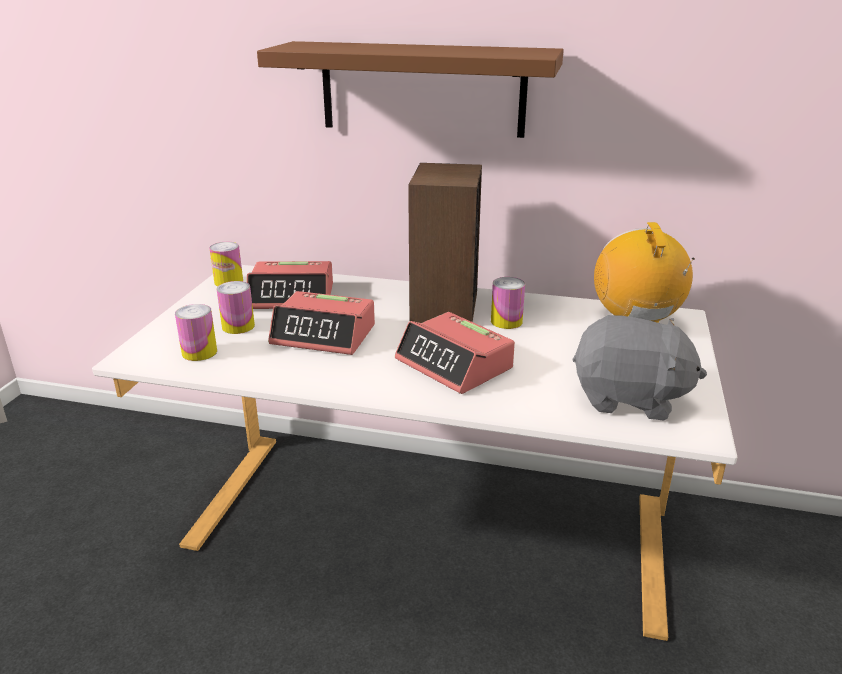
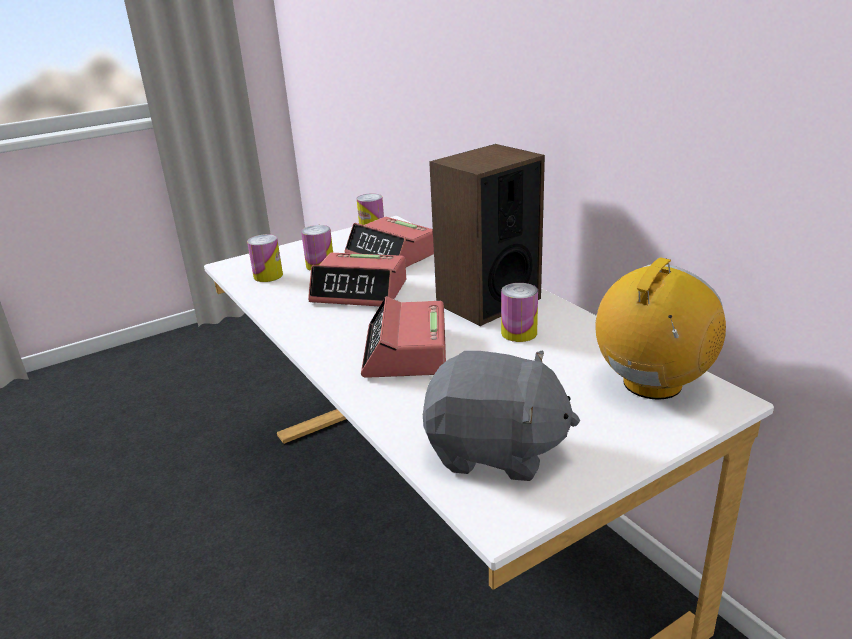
camera: 45 degrees right, 0 degrees up
brown shelf [257,41,564,138] -> none
alarm clock [268,291,375,355] -> alarm clock turned 45 degrees counterclockwise [308,253,406,306]
grey plush toy [573,315,707,421] -> grey plush toy turned 45 degrees counterclockwise [423,350,580,481]

